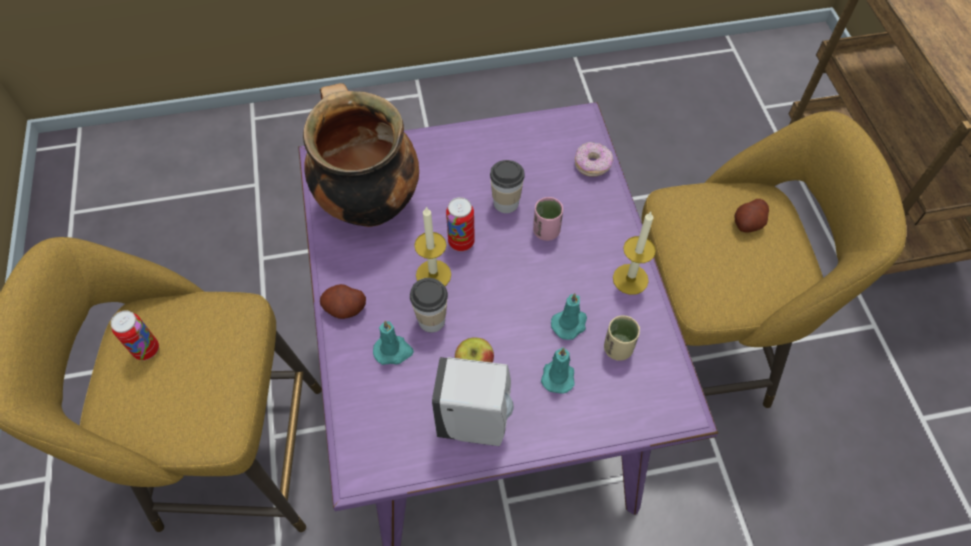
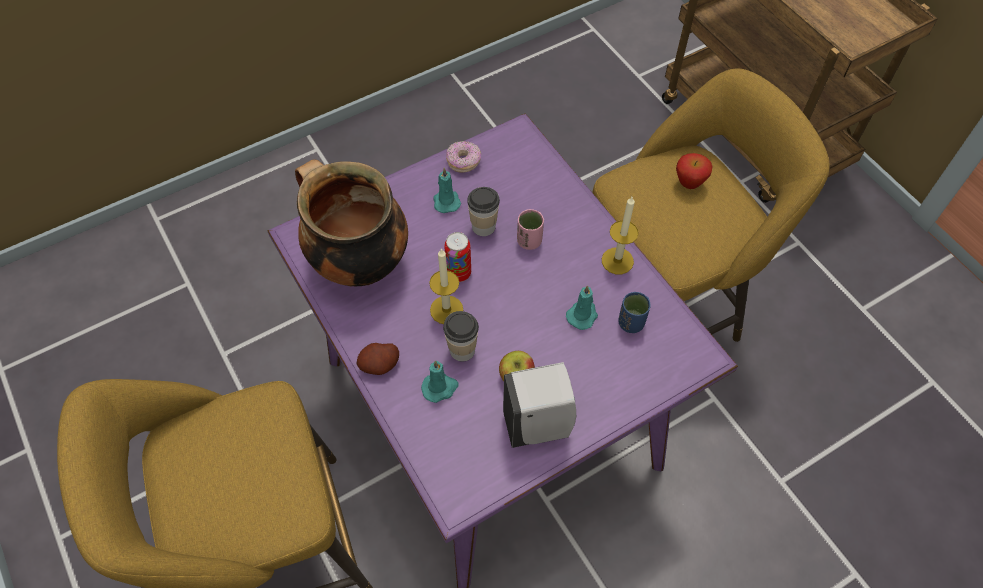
camera: 20 degrees left, 0 degrees up
can [111,311,159,360] -> none
turquoise candle [541,347,575,394] -> turquoise candle moved to [433,168,461,213]
donut [575,142,613,177] -> donut moved to [446,141,481,173]
beige cup [604,315,640,361] -> blue cup [618,292,651,333]
potato [734,199,769,233] -> apple [676,153,713,189]

